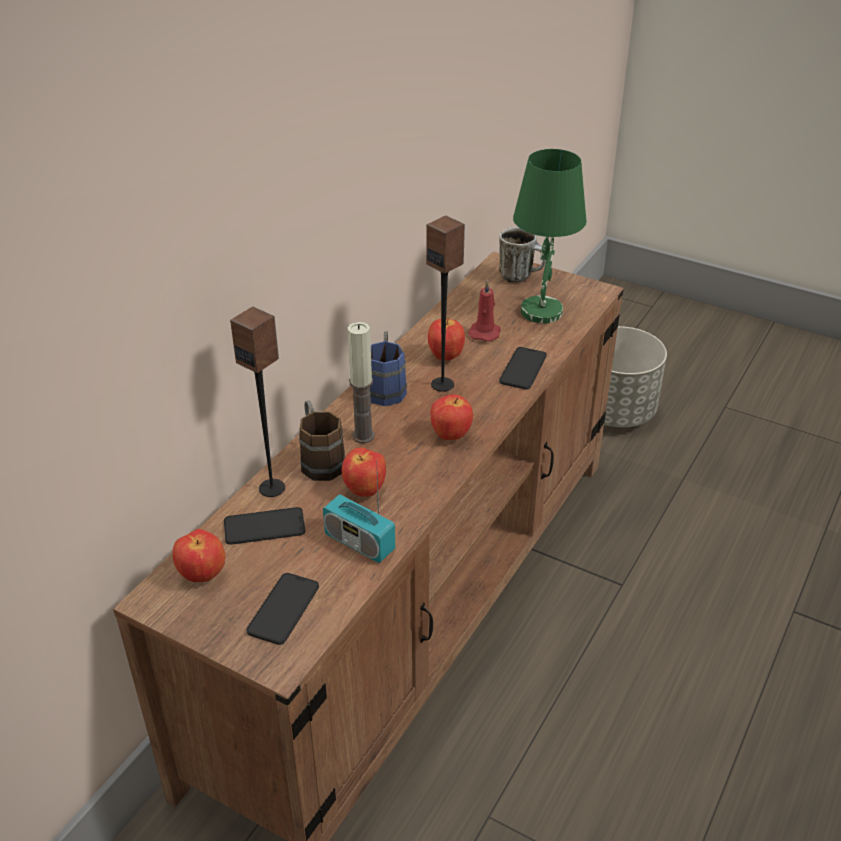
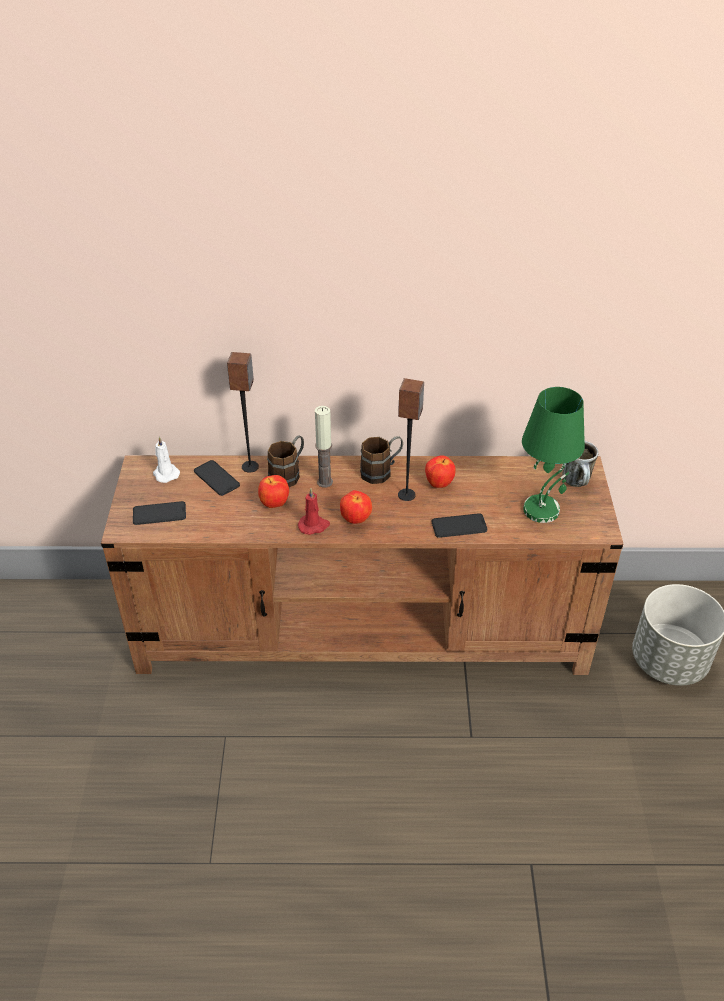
camera: 60 degrees right, 5 degrees up
apple [172,529,225,582] -> white candle [153,436,180,483]
radio [323,475,395,563] -> none
blue mug [370,332,407,406] -> brown mug [360,436,403,484]
red candle [468,279,500,342] -> red candle moved to [298,488,330,535]

